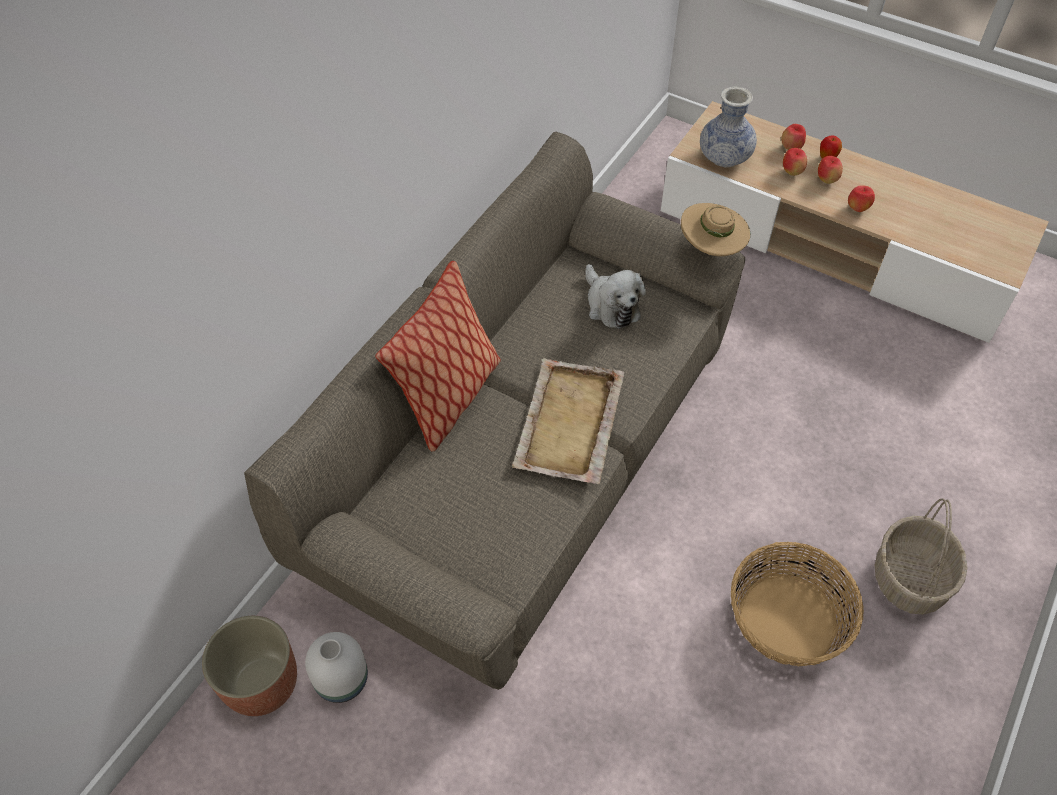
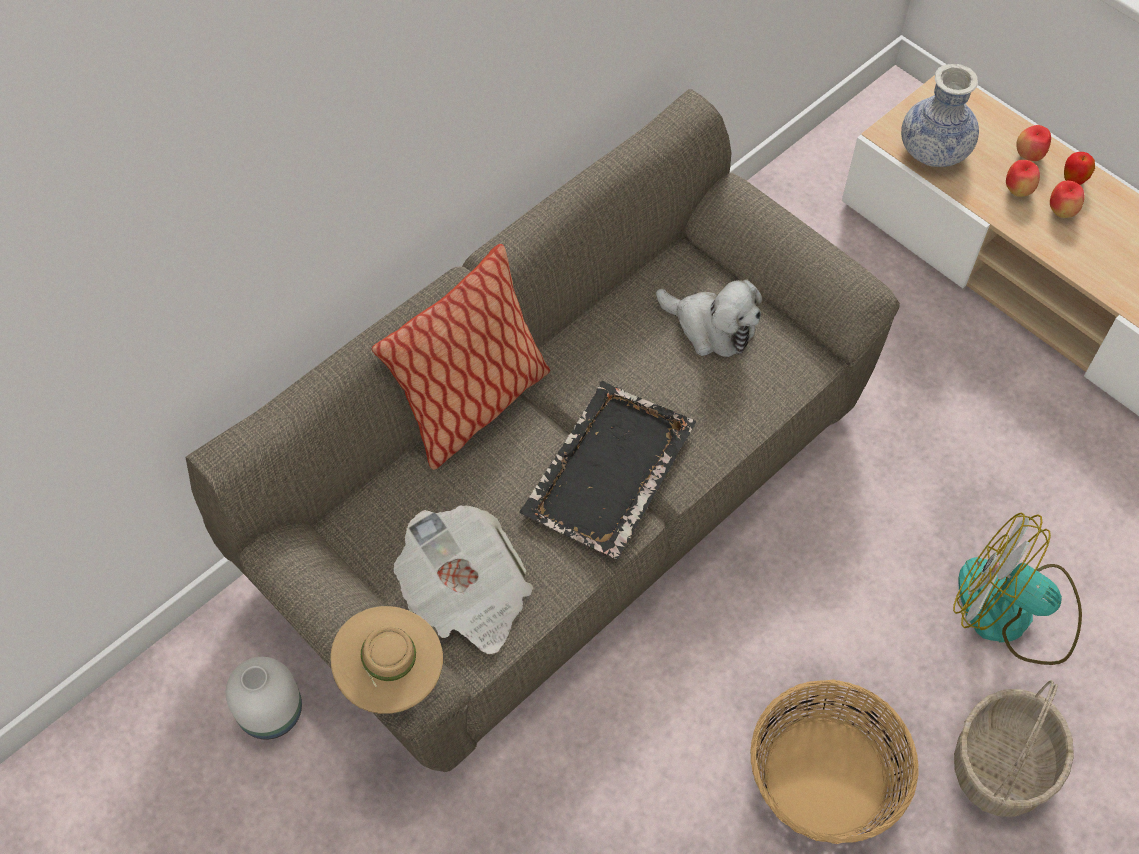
camera: 15 degrees right, 5 degrees up
planter [202,616,297,716] -> none
beige tray [512,358,624,484] -> black tray [520,381,696,559]
plush toy [585,264,646,329] -> plush toy turned 45 degrees counterclockwise [656,280,762,357]
beige hat [681,203,750,256] -> beige hat moved to [330,606,443,714]
apple [848,185,875,212] -> none
none -> newspaper [394,505,533,654]
none -> fan [953,513,1082,665]

